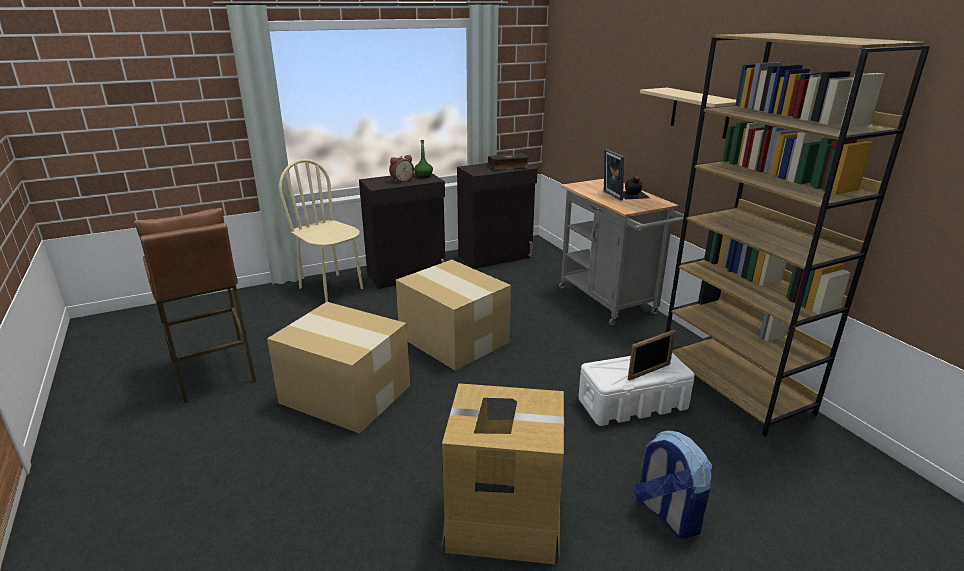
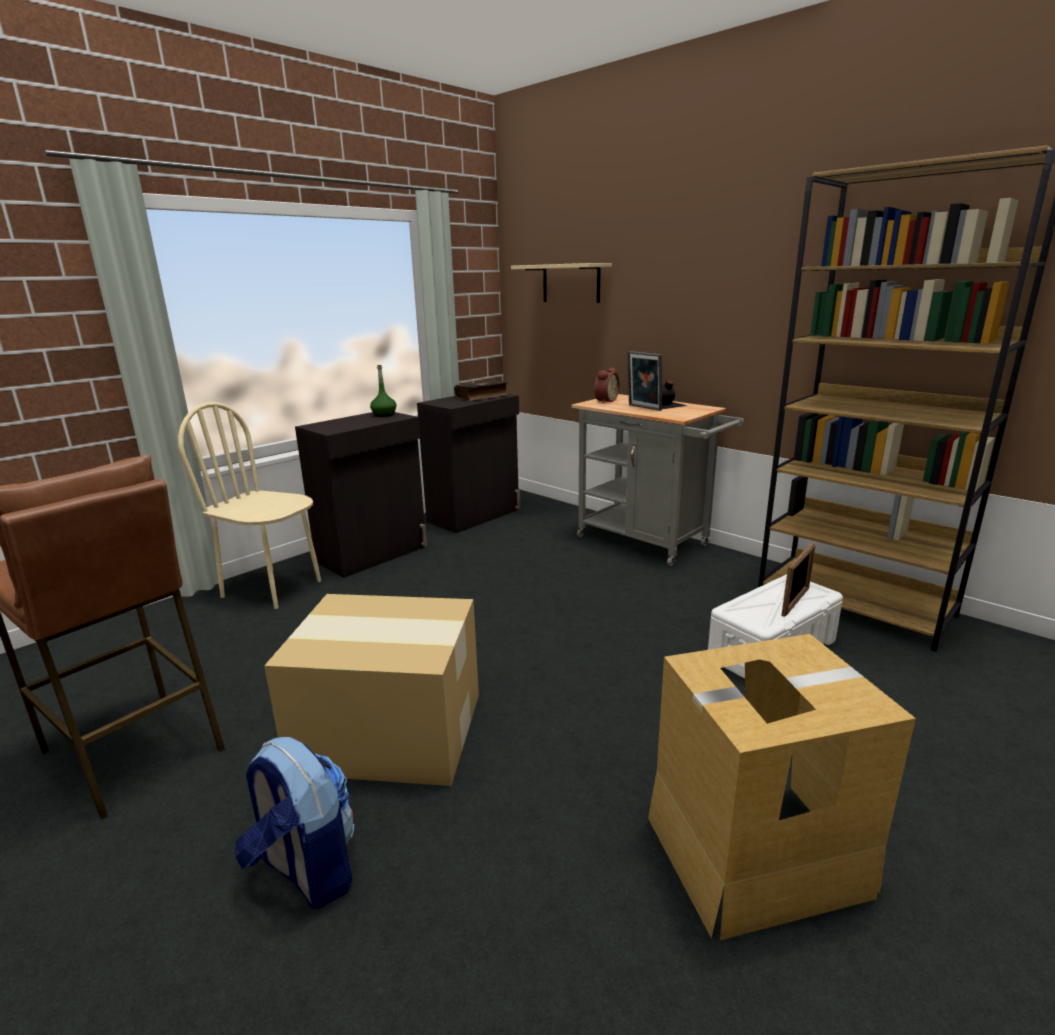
camera: 20 degrees left, 5 degrees down
alarm clock [389,155,414,182] -> alarm clock moved to [594,367,620,404]
cardboard box [396,260,511,371] -> none
backpack [634,430,712,539] -> backpack moved to [235,737,354,909]
beige shelf [640,88,736,139] -> beige shelf moved to [511,263,612,303]

